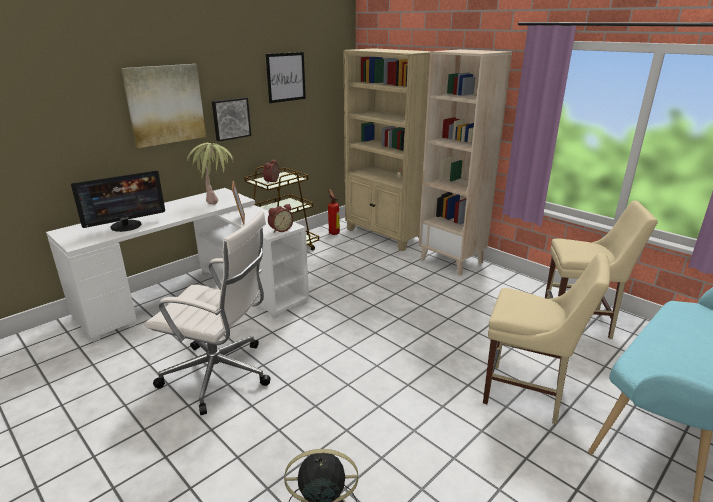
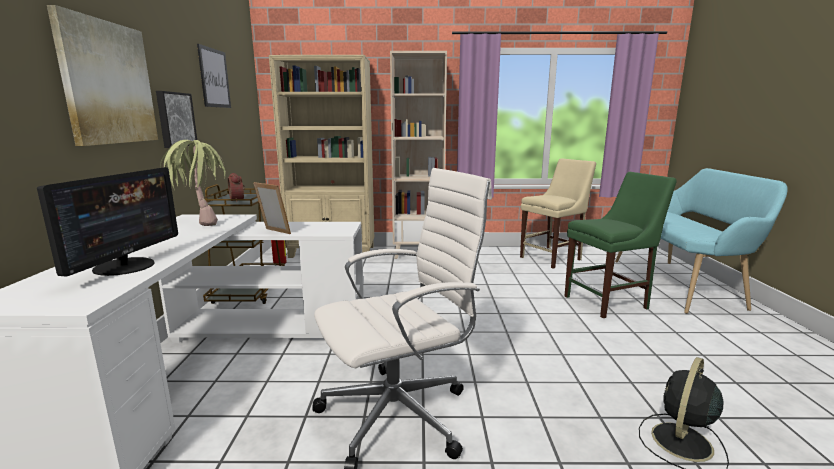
camera: 45 degrees left, 10 degrees down
alarm clock [268,204,294,233] -> none
beige chair [483,253,610,424] -> green chair [565,172,677,318]

